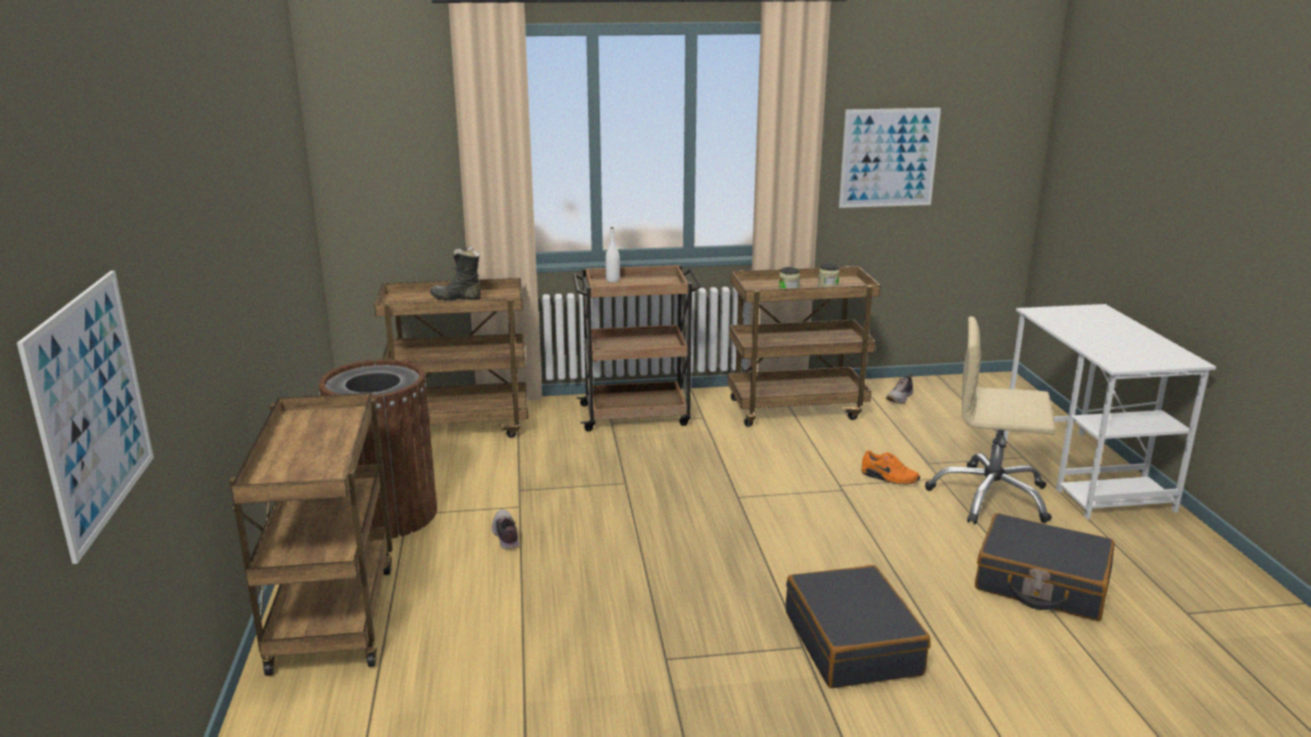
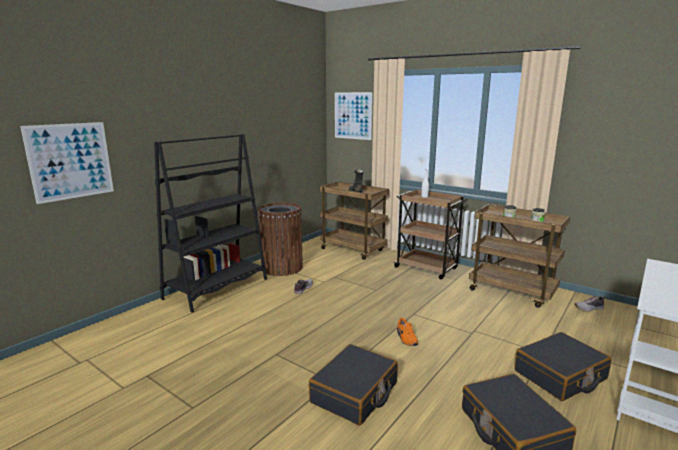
camera: 45 degrees right, 5 degrees down
brown cart [229,393,393,676] -> black bookcase [154,134,267,313]
picture [839,108,941,208] -> picture moved to [335,92,373,140]
orange shoe [861,450,920,485] -> orange shoe moved to [397,318,418,346]
beige office chair [925,316,1055,524] -> black suitcase [514,332,611,401]

